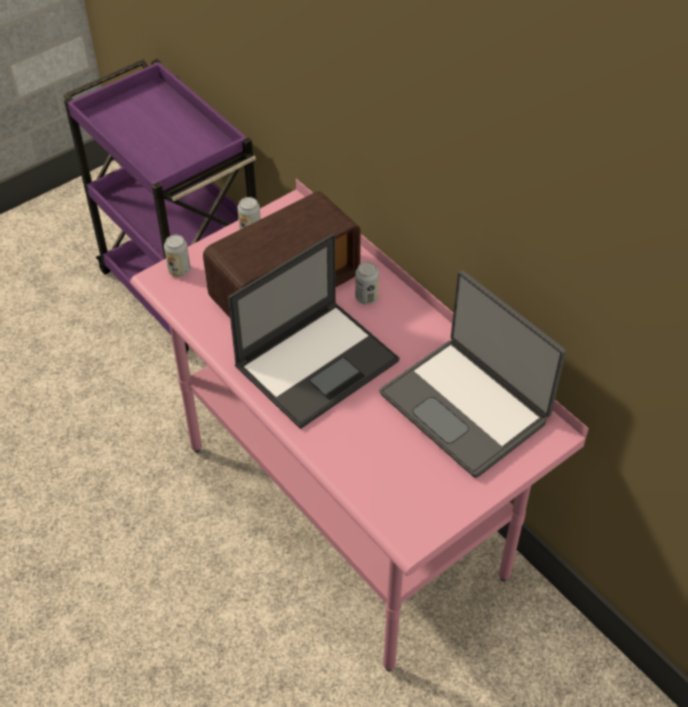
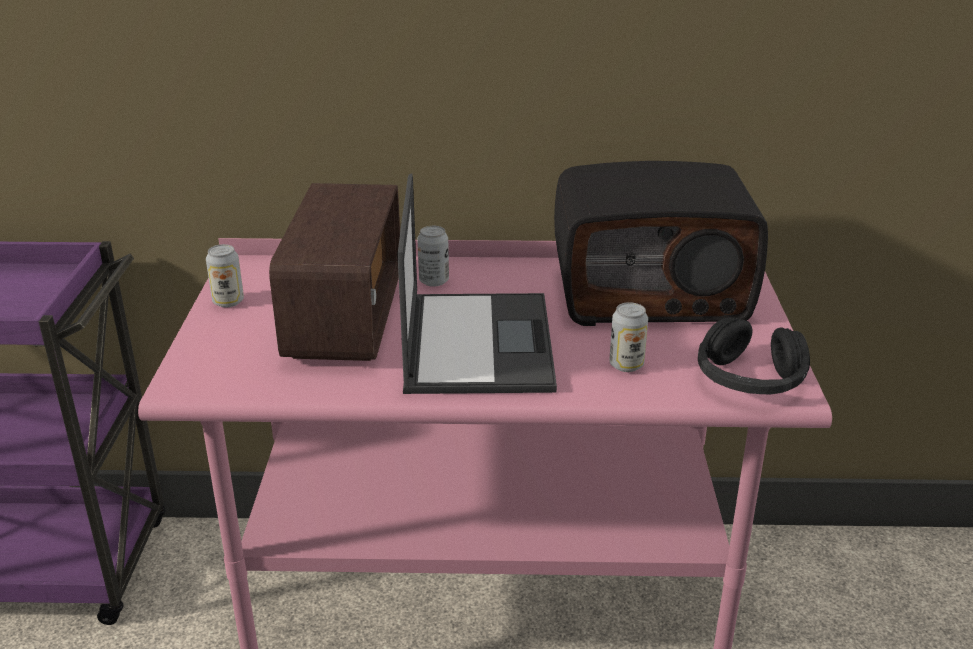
camera: 50 degrees left, 20 degrees down
can [164,235,190,277] -> can moved to [609,302,648,372]
laptop [379,271,566,478] -> radio [554,161,768,326]
none -> black headphones [698,317,810,394]

